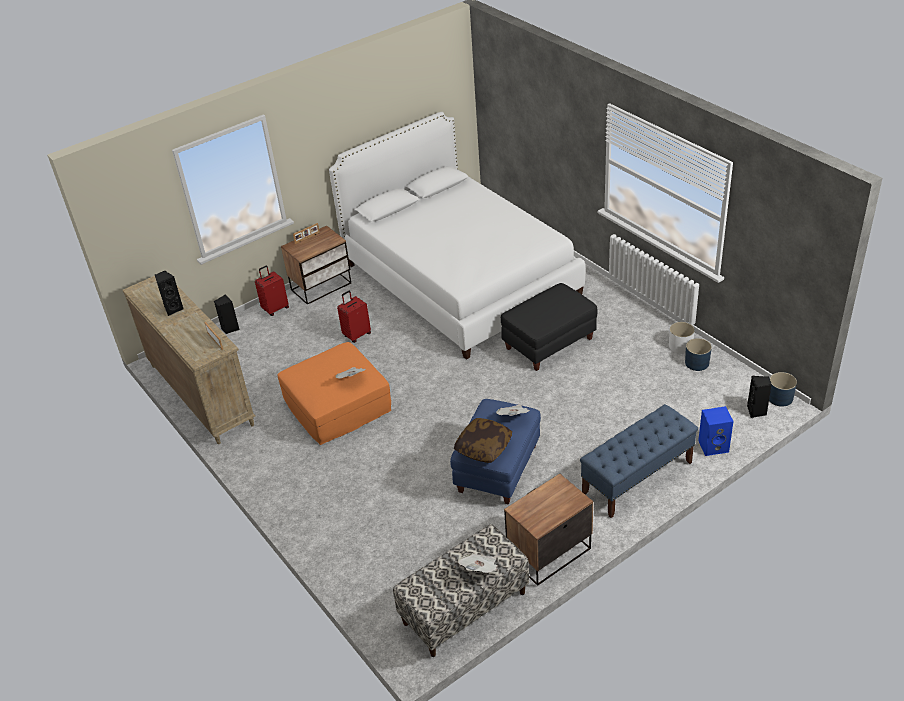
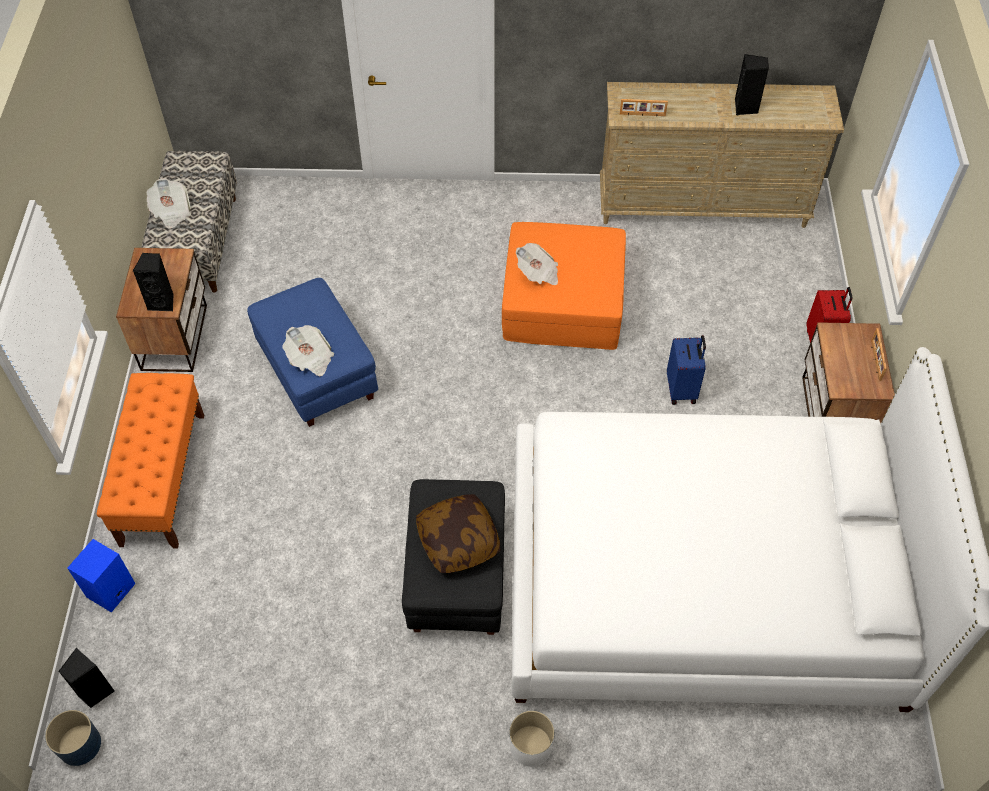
camera: 125 degrees right, 15 degrees up
black speaker [214,294,240,334] -> black speaker moved to [133,253,174,311]
red suitcase [337,291,371,343] -> blue suitcase [667,335,706,405]
pillow [454,418,512,463] -> pillow moved to [416,494,500,573]
blue bench [580,404,698,518] -> orange bench [97,373,204,549]
white planter [669,322,695,354] -> white planter moved to [509,711,554,767]
blue planter [685,338,712,371] -> none

